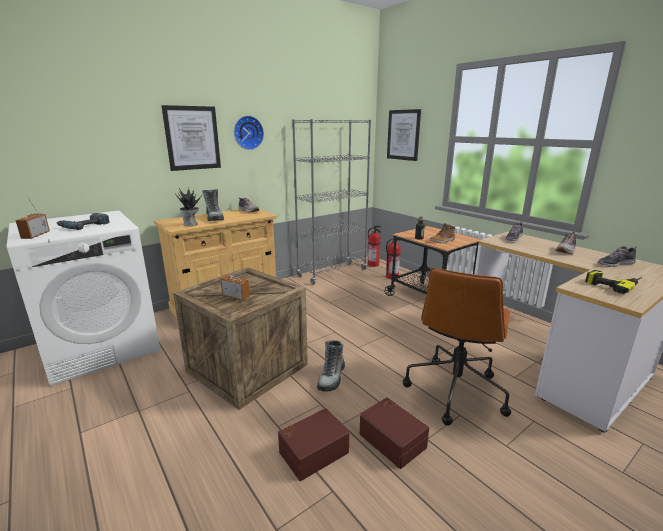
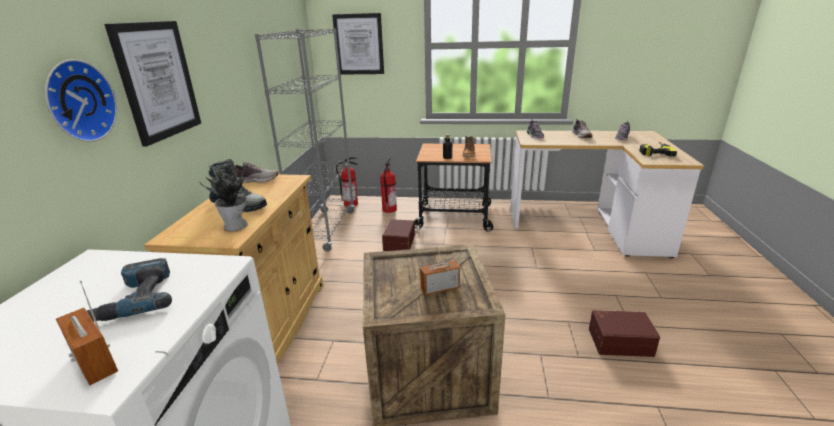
camera: 45 degrees left, 5 degrees up
wall clock [234,116,264,150] -> wall clock moved to [45,59,117,142]
brown storage box [278,408,349,481] -> brown storage box moved to [382,219,415,251]
boot [317,340,345,392] -> none
brown office chair [403,268,511,426] -> none

